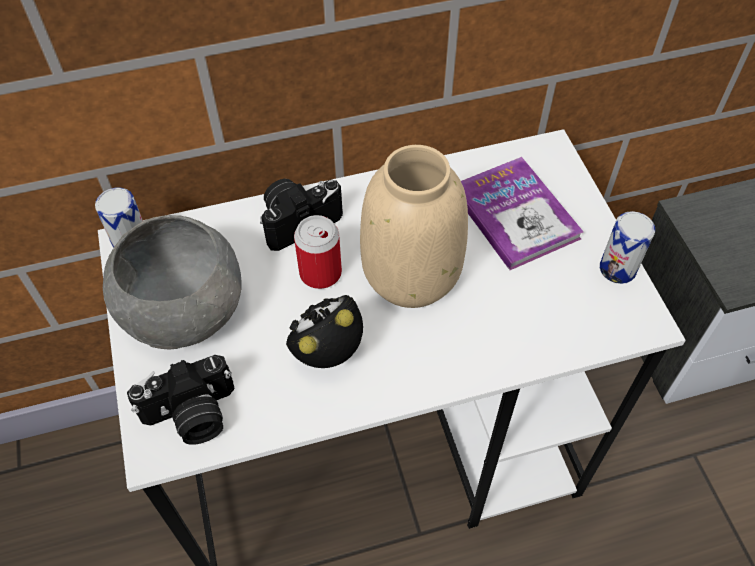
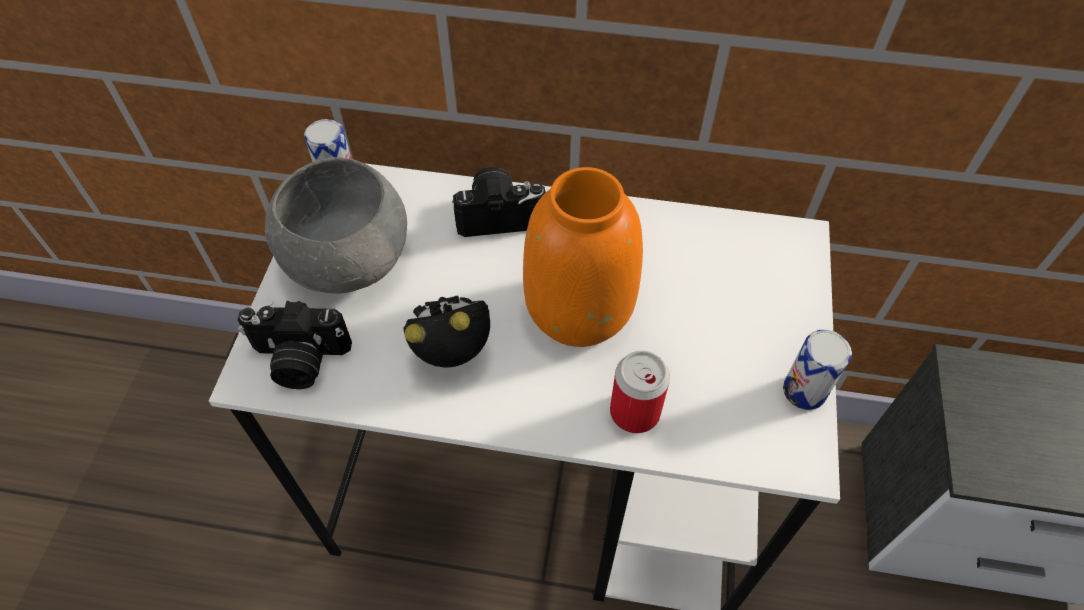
camera: 25 degrees right, 0 degrees up
can [294,215,342,289] -> can moved to [610,351,670,433]
beige vase [360,145,468,308] -> orange vase [523,167,643,347]
book [461,157,584,270] -> none

